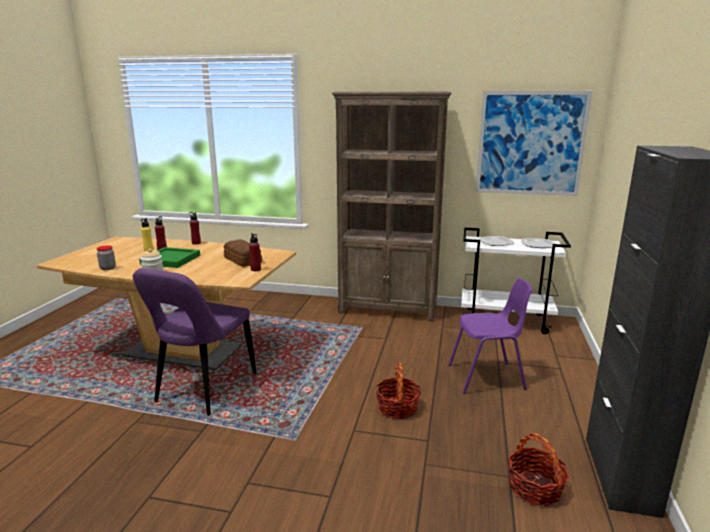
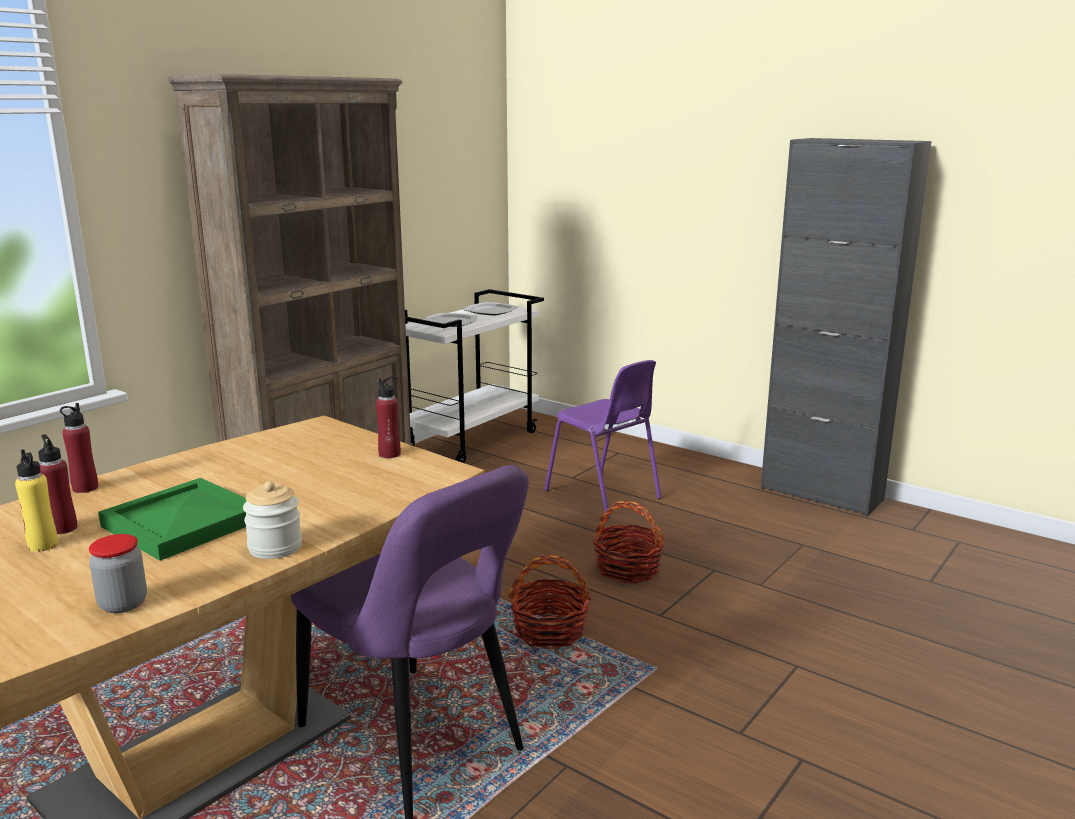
camera: 65 degrees left, 0 degrees up
bread [224,240,262,267] -> none
purple chair [449,278,533,394] -> purple chair turned 120 degrees clockwise [544,360,661,519]
picture [475,91,592,196] -> none
basket [508,433,569,506] -> basket moved to [508,555,591,650]

